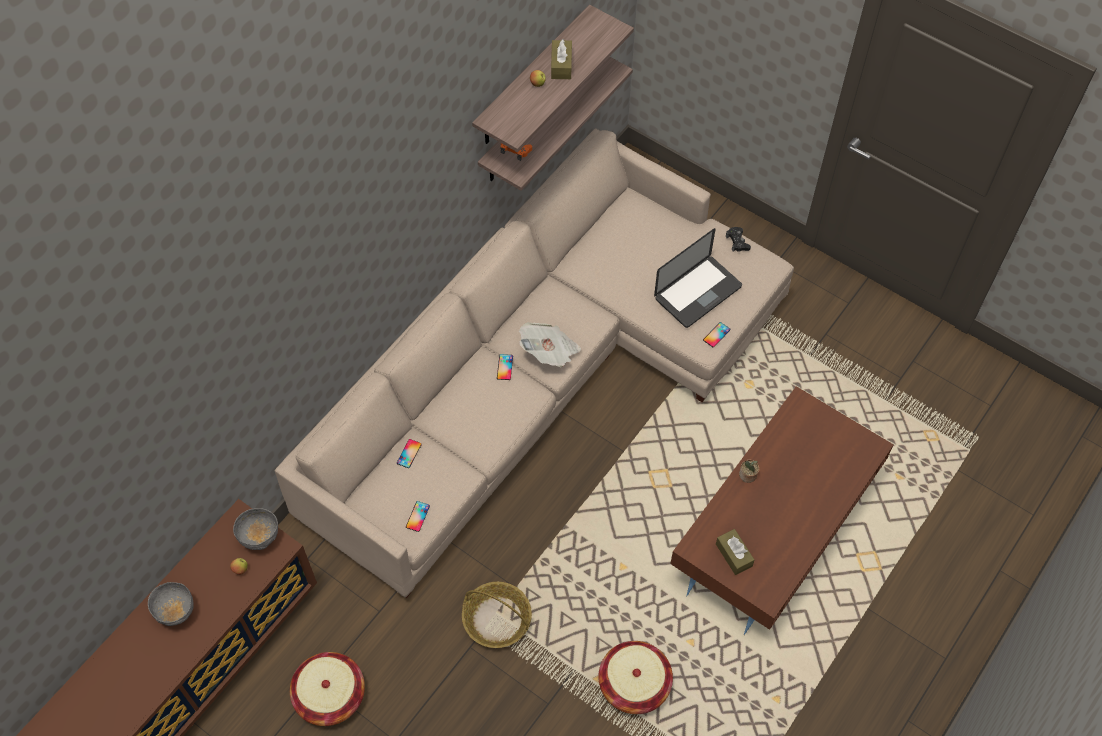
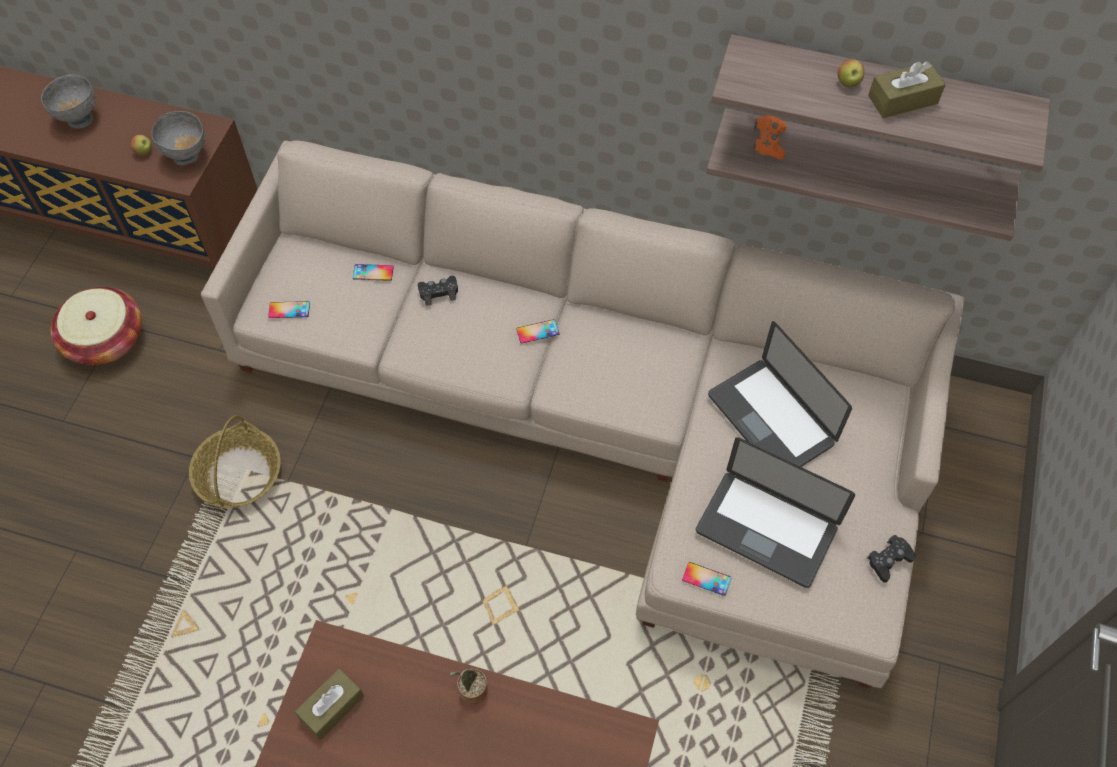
camera: 70 degrees right, 0 degrees up
newspaper [519,322,581,367] -> none
basket [598,641,673,714] -> none
none -> black game controller [418,276,458,306]
none -> laptop [708,321,852,467]

